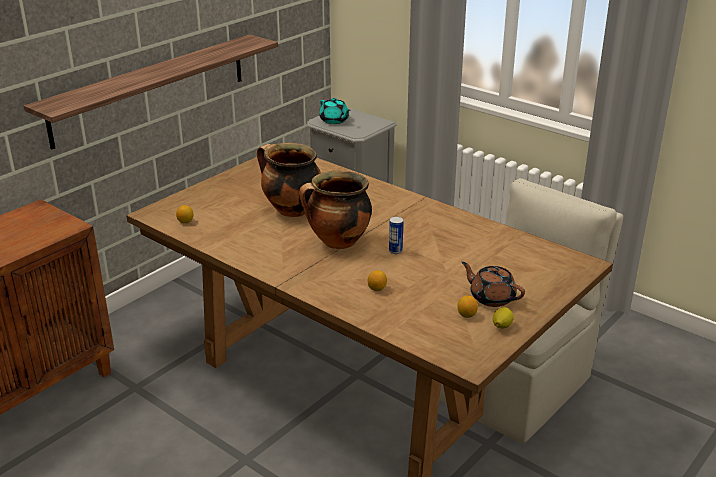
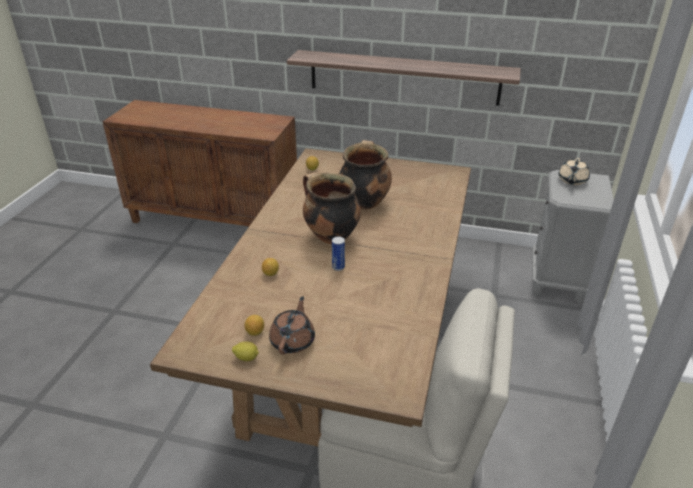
camera: 65 degrees right, 5 degrees up
turquoise teapot [319,98,351,124] -> beige teapot [559,158,590,185]

